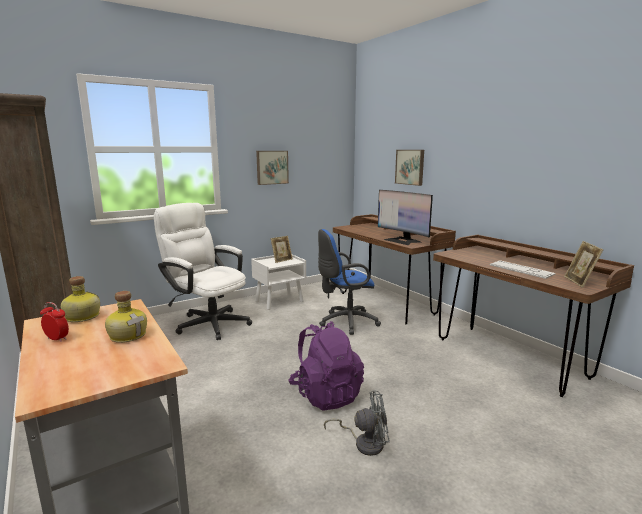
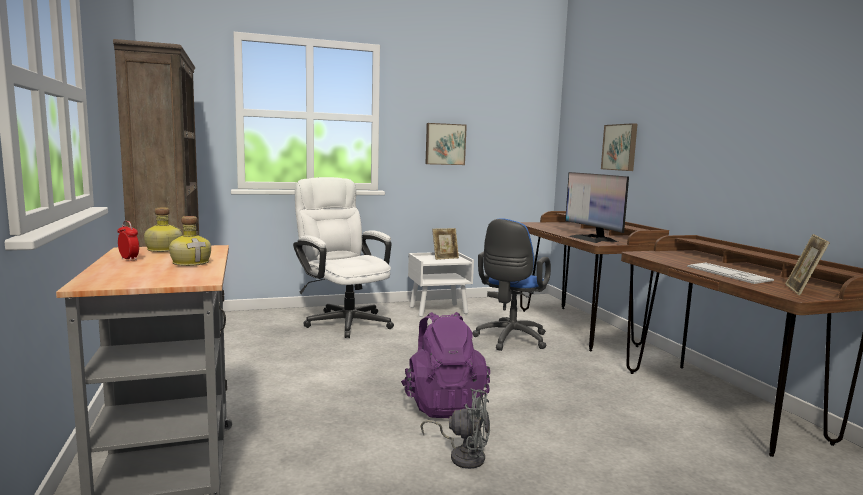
camera: 15 degrees right, 5 degrees down
blue office chair [318,229,381,335] -> blue office chair turned 60 degrees counterclockwise [473,218,551,351]

